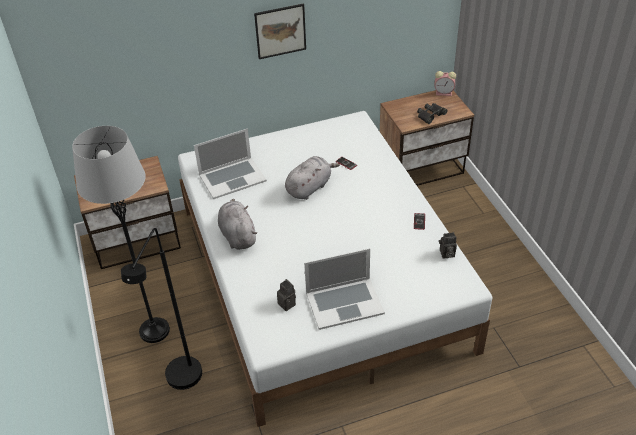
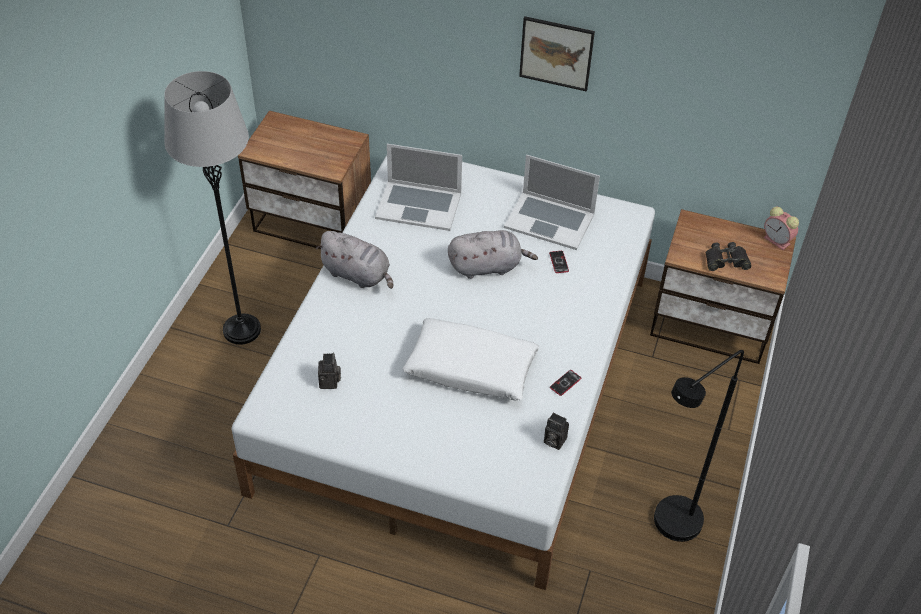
camera: 35 degrees right, 5 degrees up
black floor lamp [121,228,202,390] -> black floor lamp moved to [654,350,744,542]
grey plush toy [218,199,257,250] -> grey plush toy turned 105 degrees clockwise [316,231,393,289]
laptop [304,248,385,330] -> laptop moved to [504,155,600,250]
none -> white pillow [402,318,539,401]

